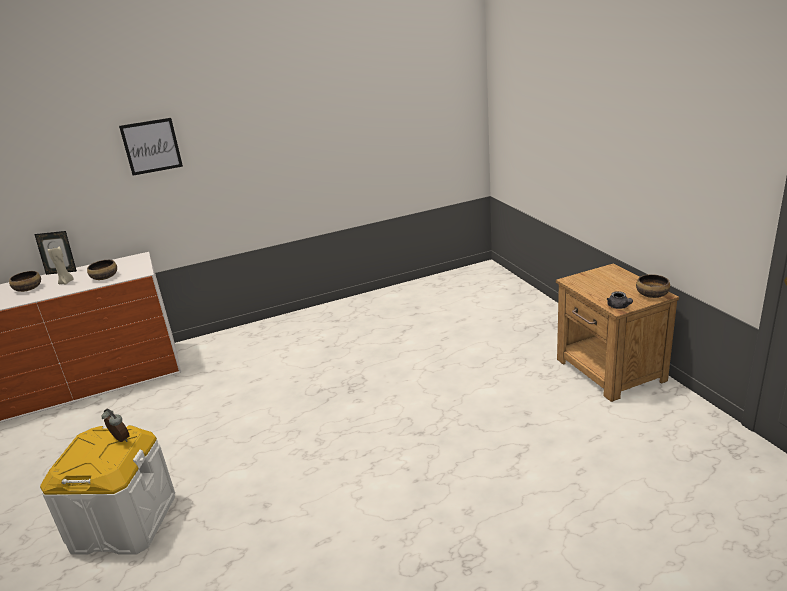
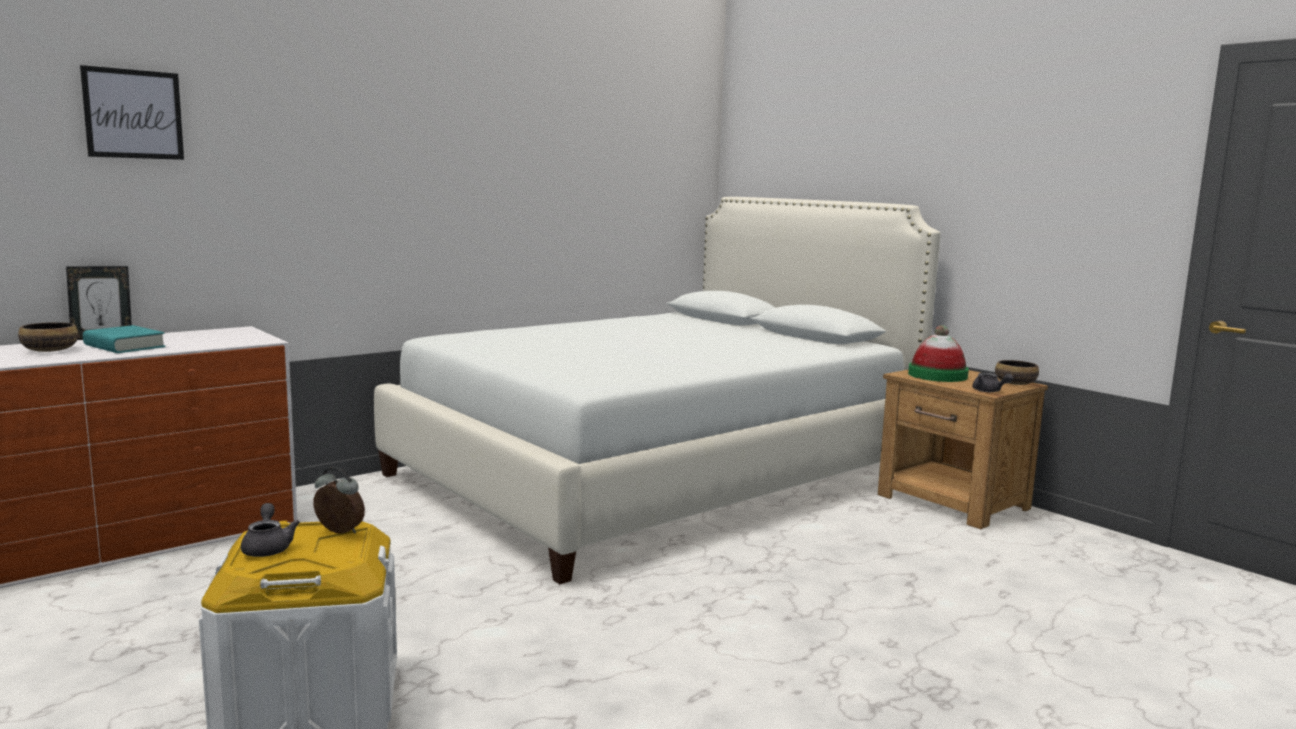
camera: 20 degrees left, 15 degrees down
beige candle [48,246,73,285] -> turquoise book [83,325,165,353]
bowl [87,260,117,280] -> none
picture [119,118,183,176] -> picture moved to [80,65,184,160]
none -> grey teapot [241,503,300,557]
none -> white bed [374,197,940,584]
none -> hat [908,325,969,382]

